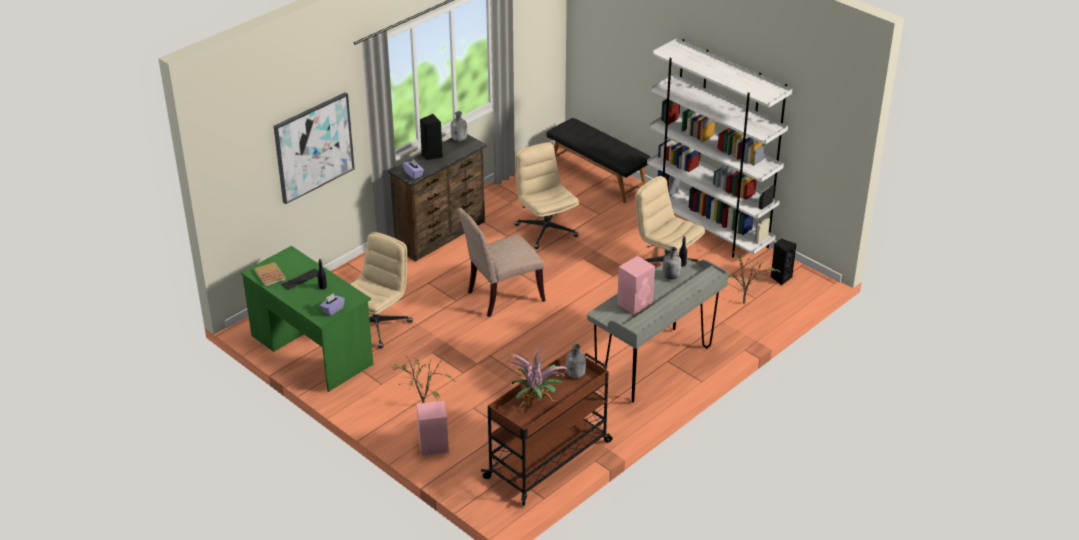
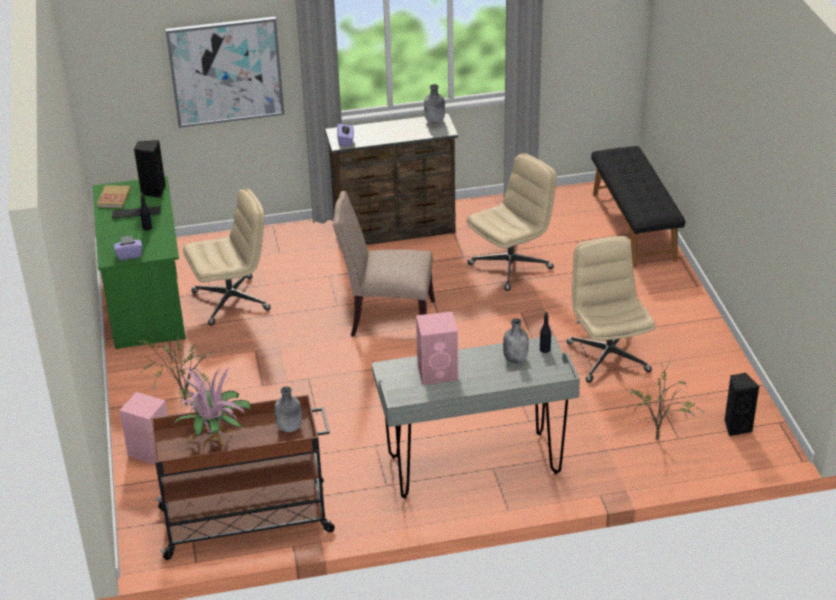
camera: 35 degrees right, 0 degrees up
black speaker [420,114,443,160] -> black speaker moved to [134,140,166,198]
beige office chair [515,142,579,249] -> beige office chair turned 45 degrees clockwise [466,153,557,291]
white bookcase [647,38,792,258] -> none

